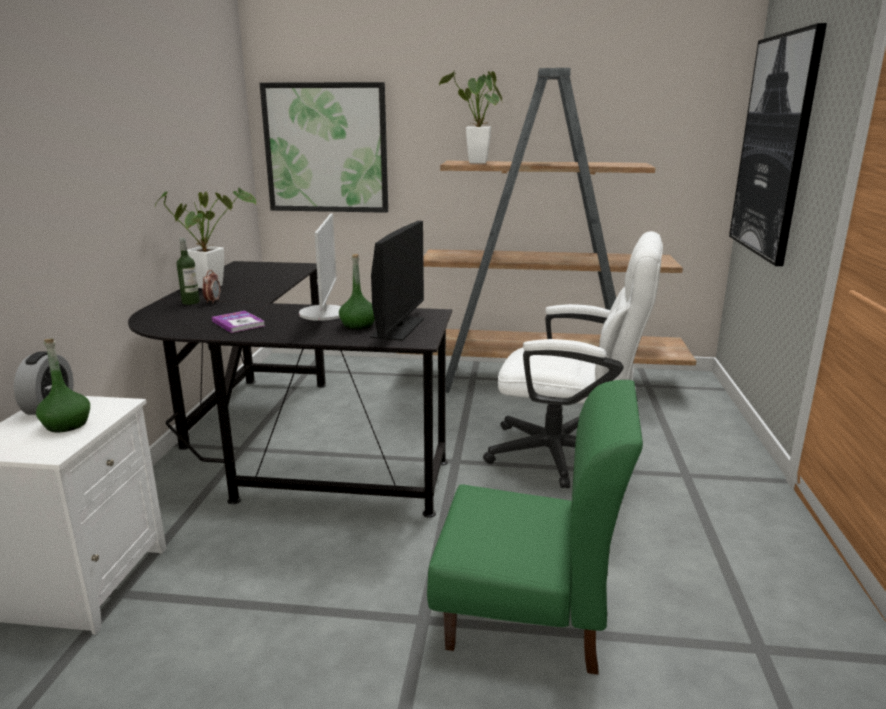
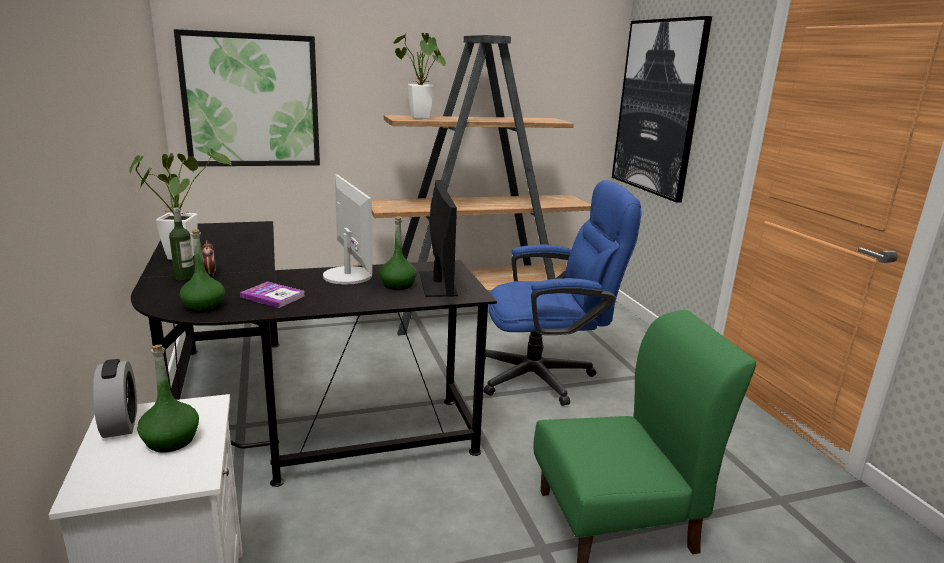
camera: 25 degrees left, 0 degrees up
white office chair [483,231,663,488] -> blue office chair [475,180,642,406]
none -> green bottle [180,229,225,312]

